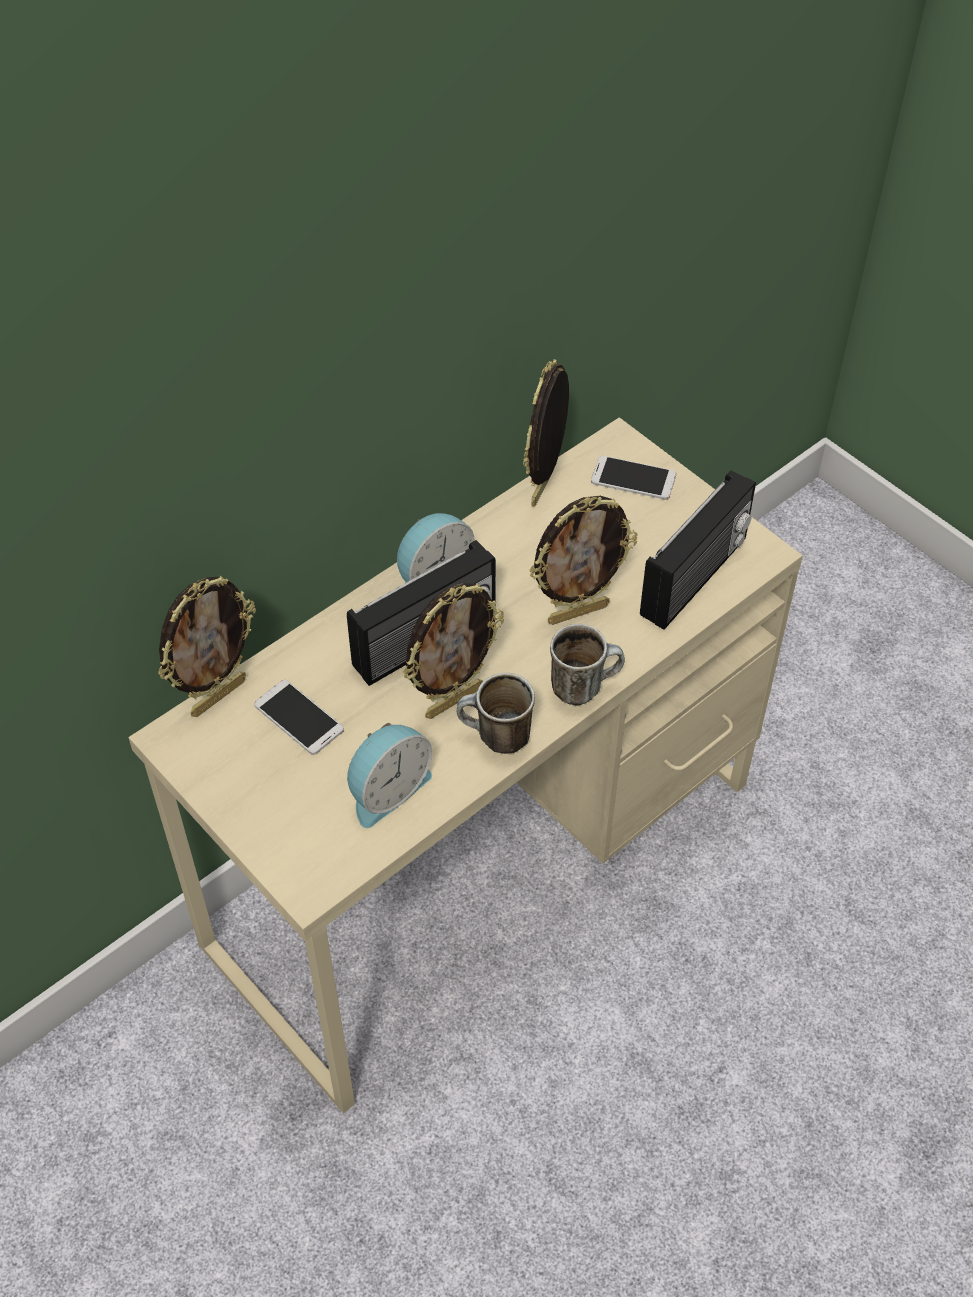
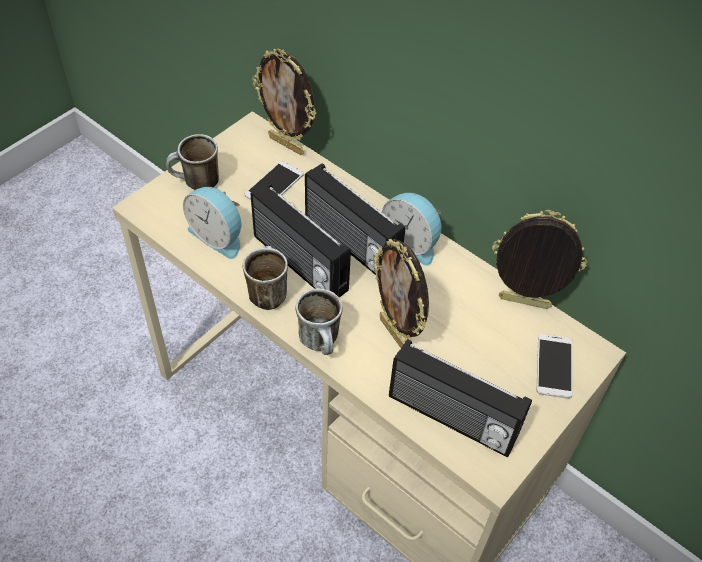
camera: 80 degrees right, 0 degrees up
picture frame [403,583,504,719] -> radio [251,182,351,298]
none -> mug [166,134,219,190]

